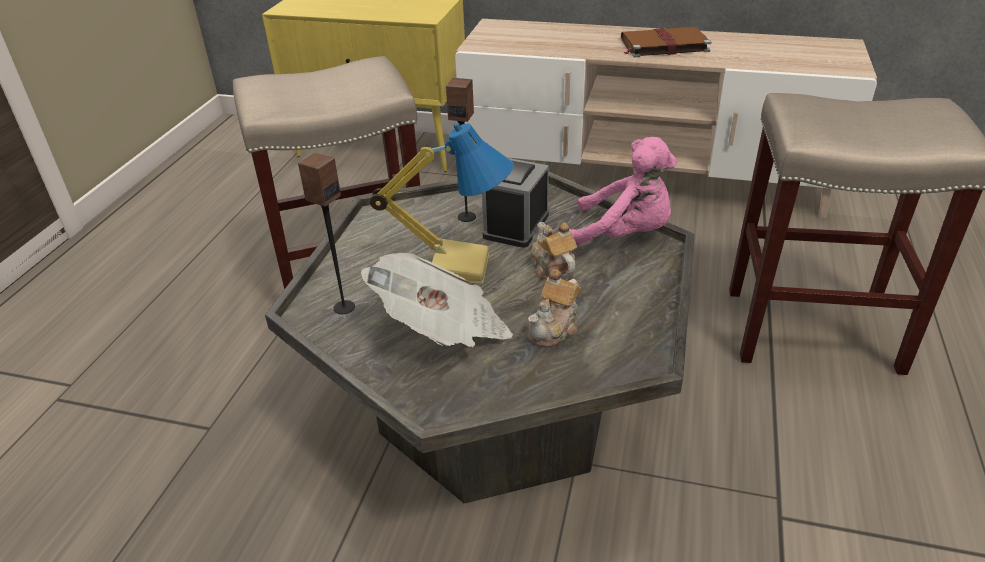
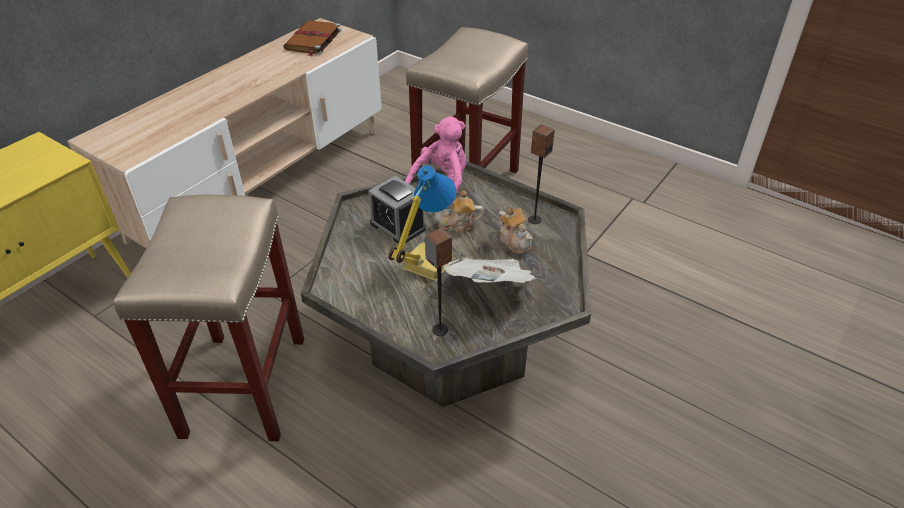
camera: 70 degrees left, 5 degrees up
speaker [446,78,476,222] -> speaker moved to [528,124,555,224]
brown book [621,27,711,57] -> brown book moved to [283,20,341,56]

